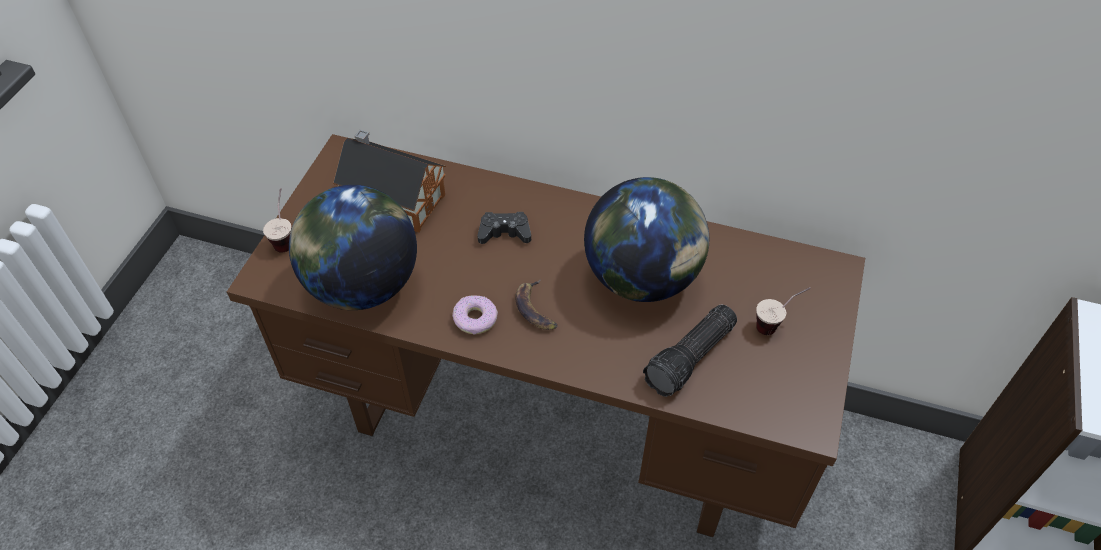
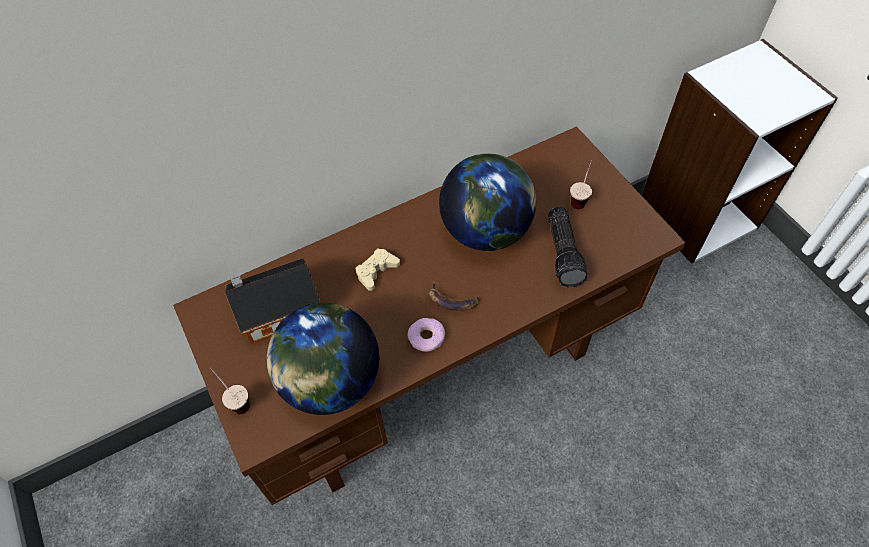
camera: 45 degrees left, 5 degrees up
black game controller [477,212,531,244] -> beige game controller [356,248,400,291]

